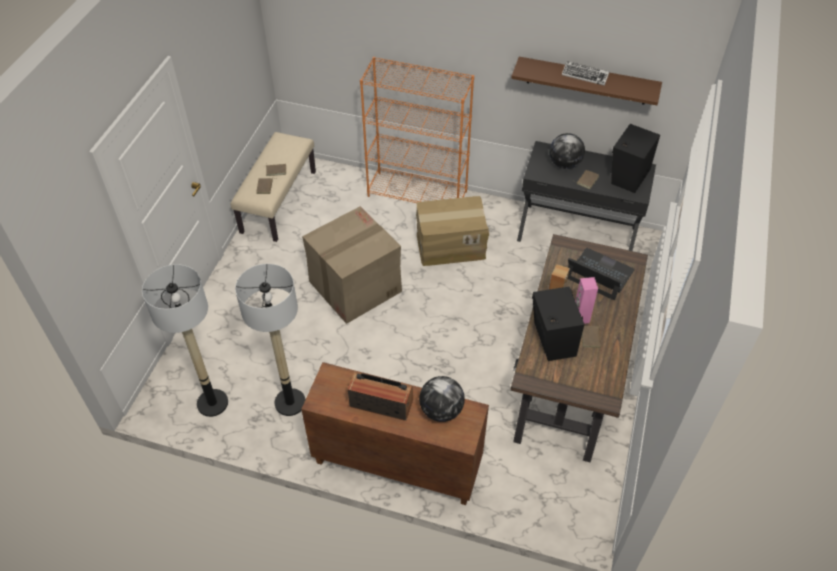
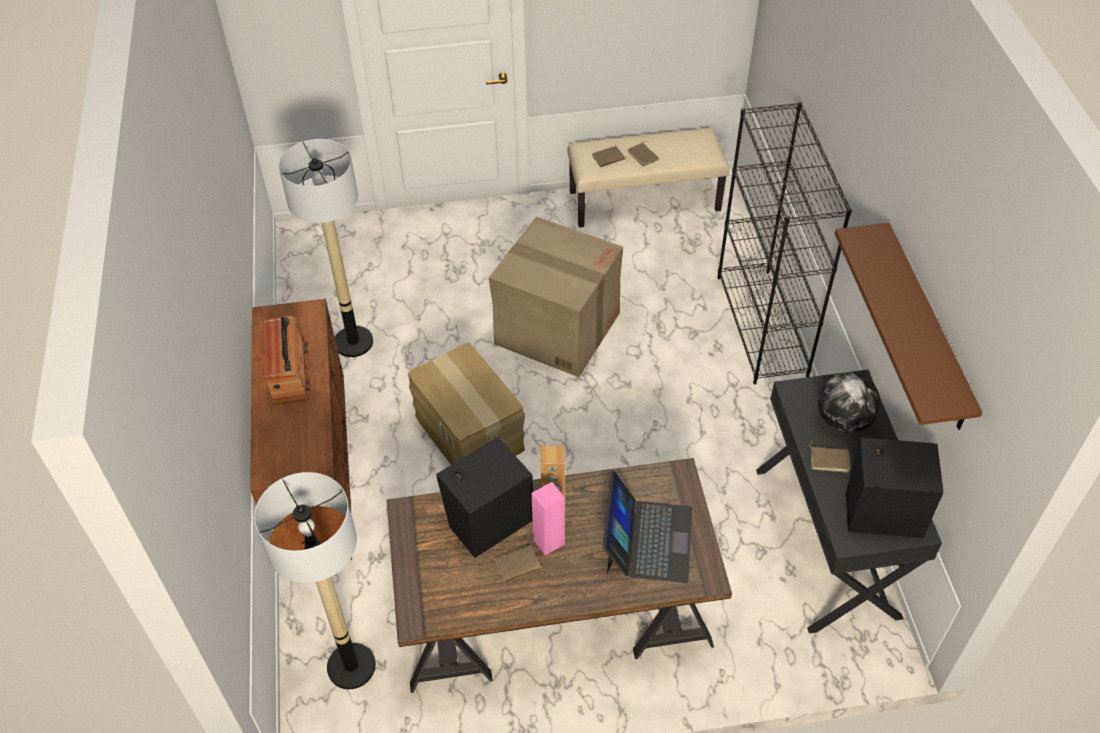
camera: 65 degrees right, 0 degrees up
floor lamp [142,264,228,417] -> floor lamp moved to [254,472,376,689]
orange bookcase [360,57,474,203] -> black bookcase [717,102,852,384]
cardboard box [416,196,489,266] -> cardboard box moved to [408,342,525,465]
globe [419,376,465,422] -> none
keyboard [562,61,610,86] -> none

